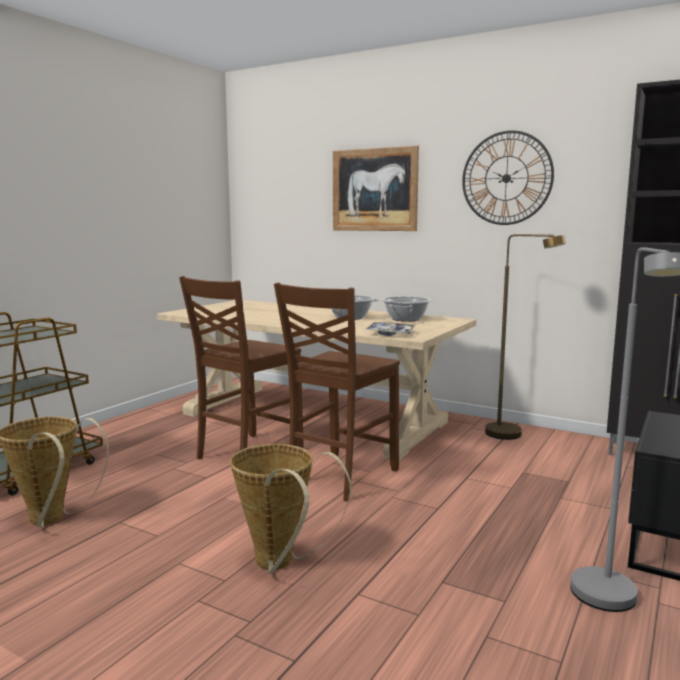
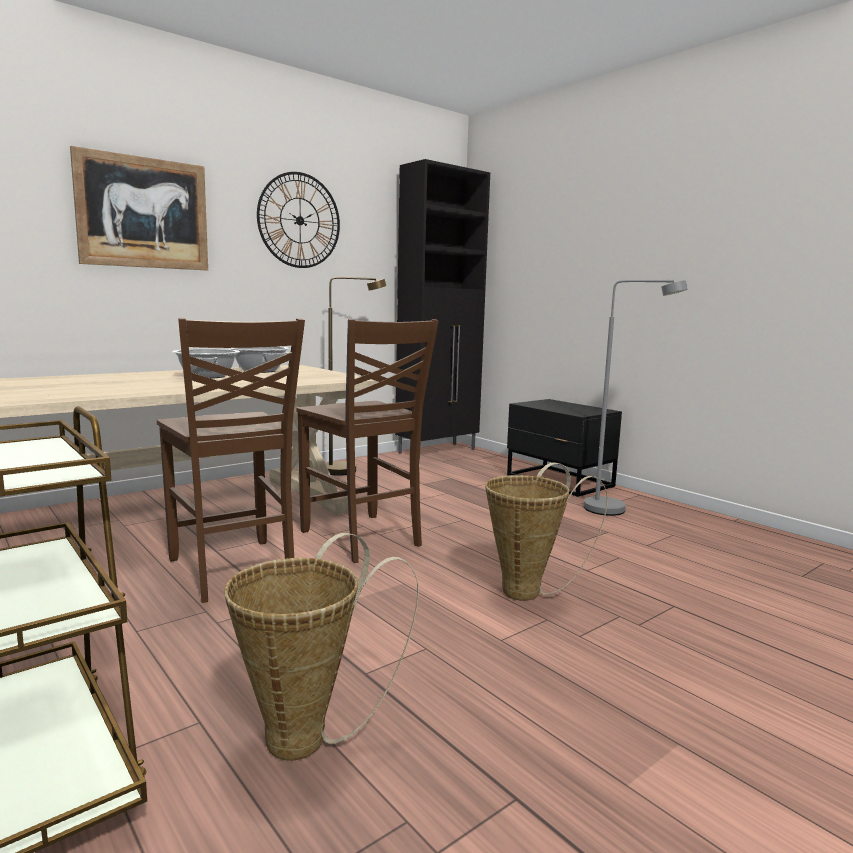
camera: 70 degrees left, 0 degrees up
tray [365,322,416,336] -> none

